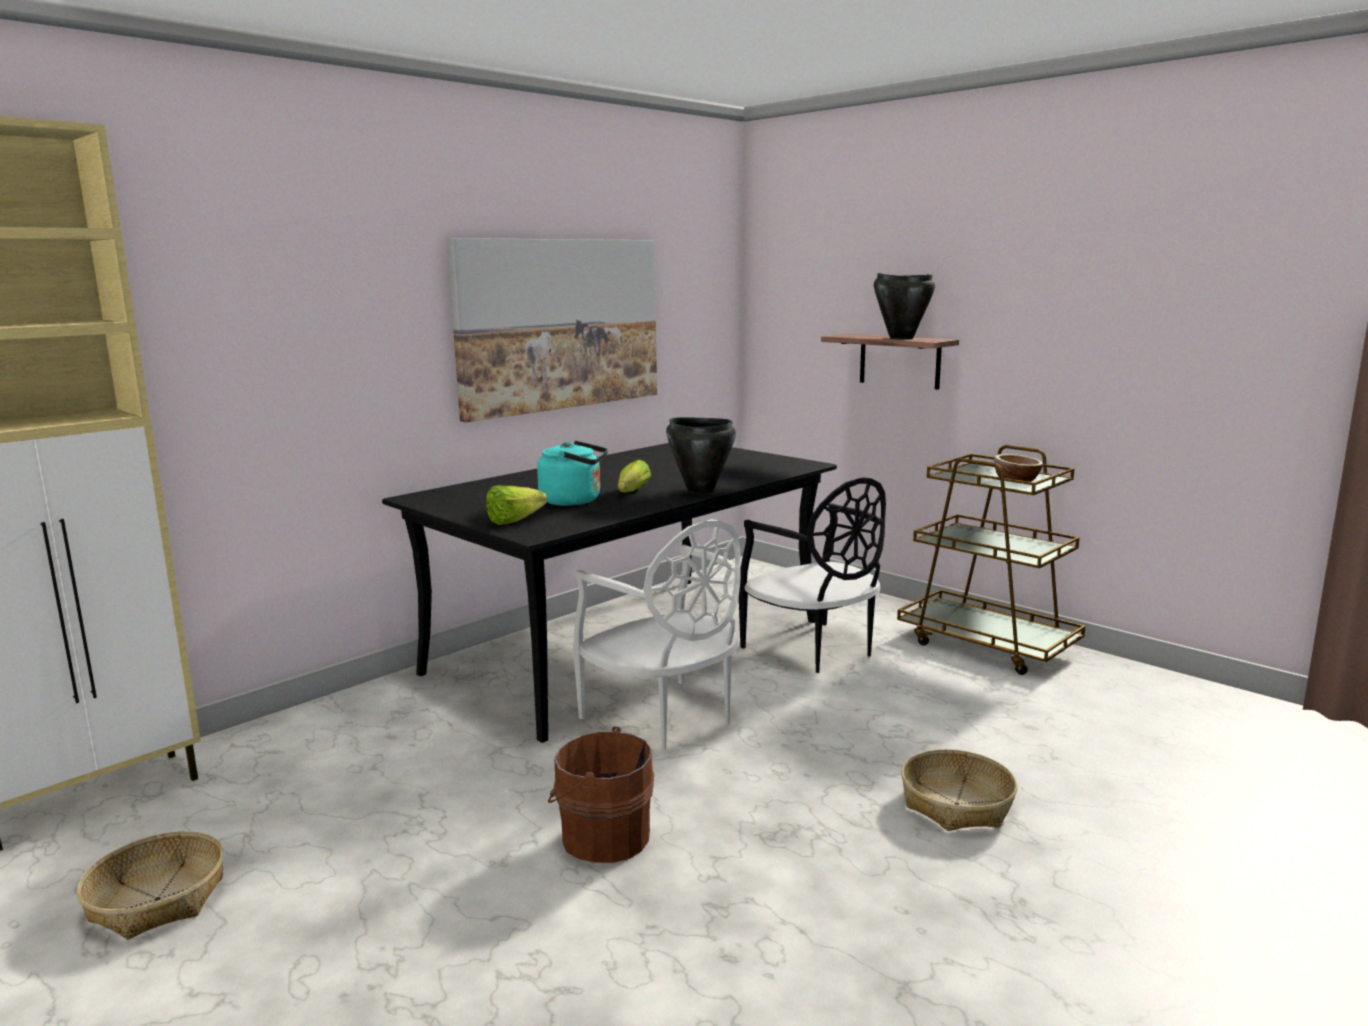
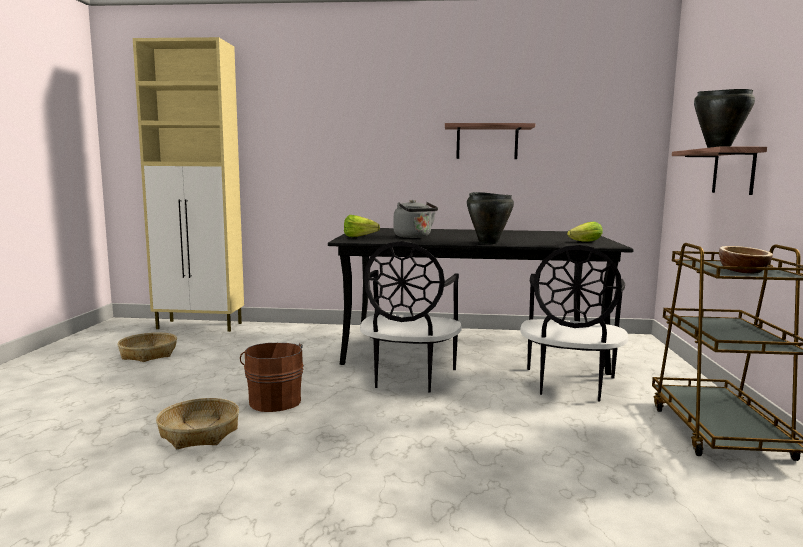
camera: 50 degrees right, 5 degrees down
picture [447,238,657,423] -> shelf [445,123,535,159]
turquoise kettle [537,441,608,506] -> grey kettle [394,200,438,238]
white chair [573,519,740,750] -> black chair [360,241,462,393]
lettuce [618,460,651,492] -> lettuce moved to [567,222,603,242]
basket [901,749,1017,831] -> basket moved to [156,398,239,449]

